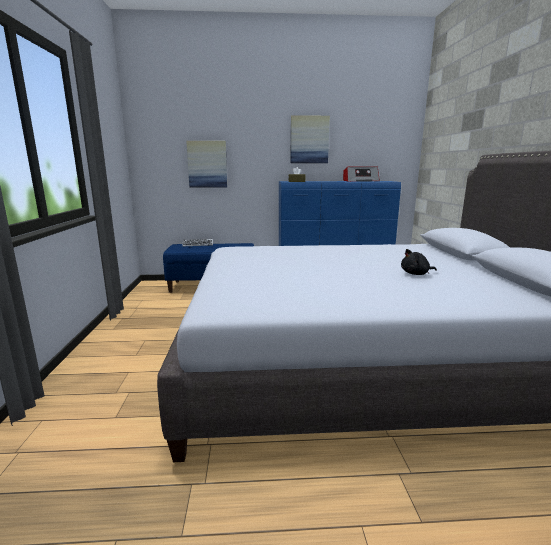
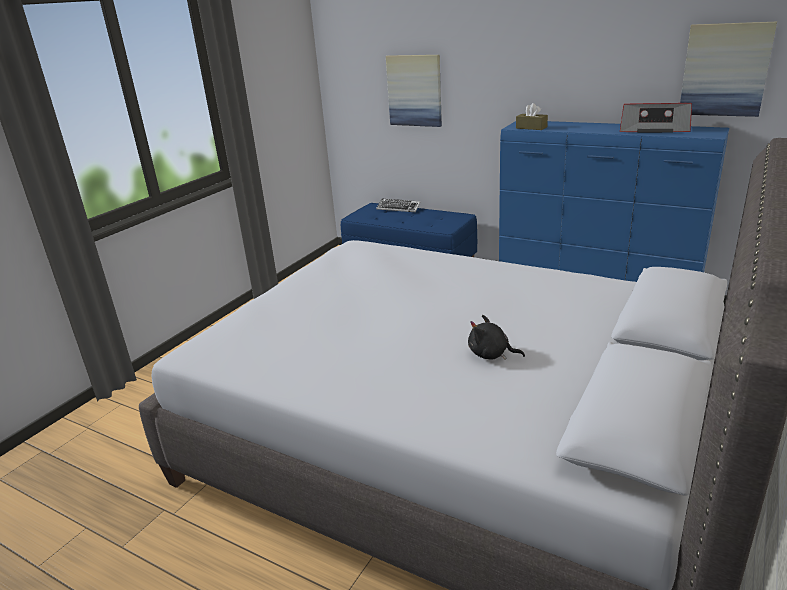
camera: 35 degrees right, 10 degrees up
picture [290,115,330,163] -> picture moved to [680,22,777,117]

